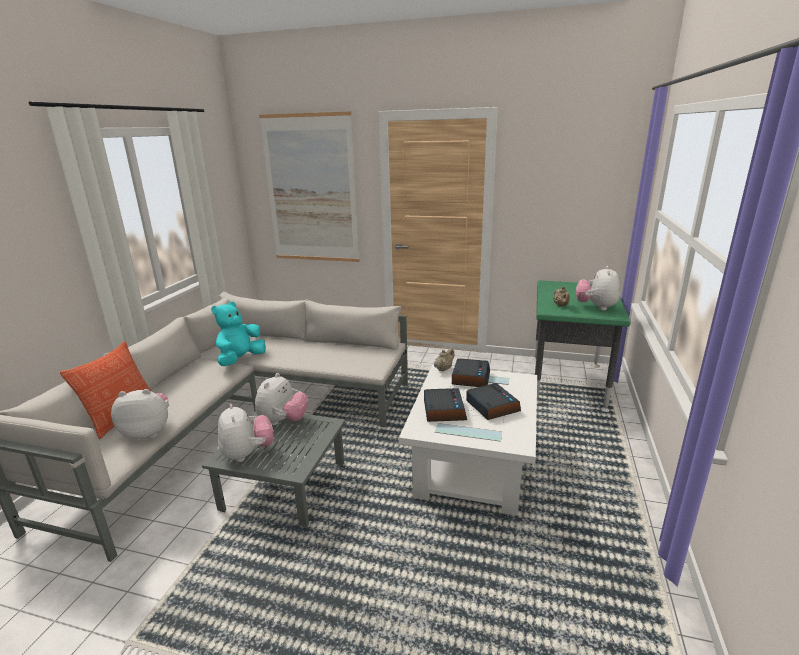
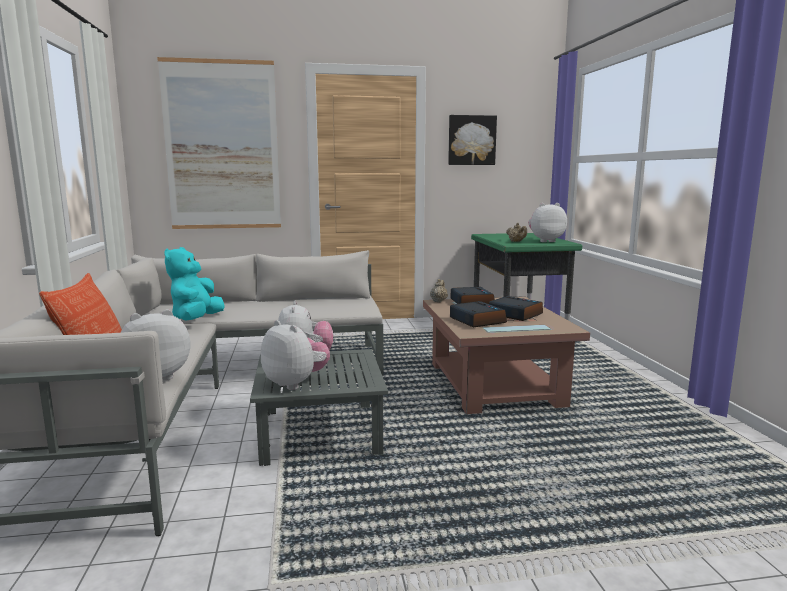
camera: 25 degrees left, 10 degrees down
white coffee table [399,364,537,516] -> brown coffee table [423,296,590,414]
plush toy [576,266,620,311] -> plush toy turned 90 degrees clockwise [528,203,567,242]
none -> picture [448,115,497,165]

